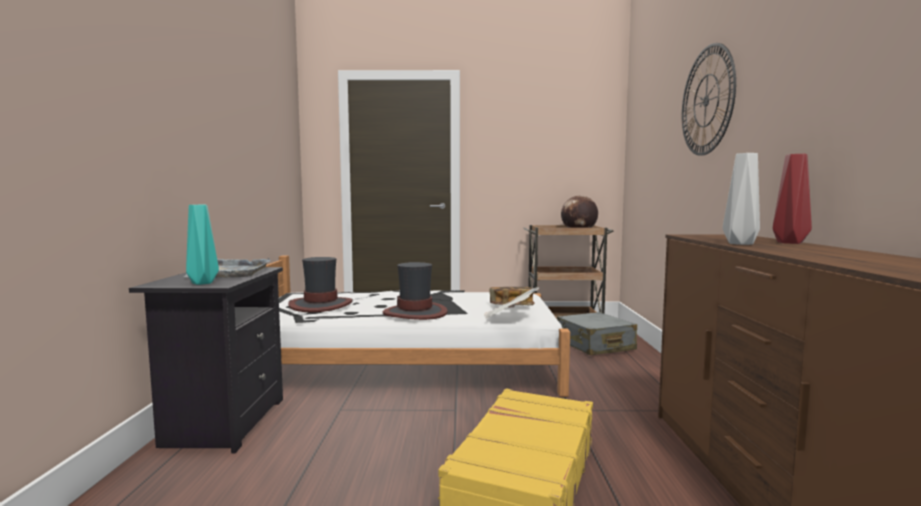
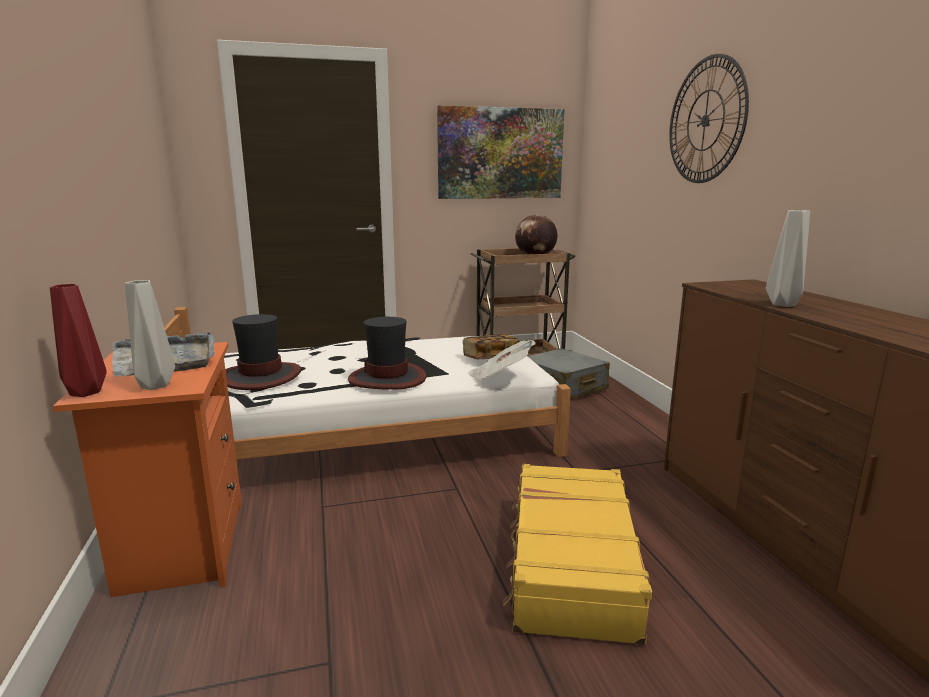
camera: 15 degrees left, 10 degrees up
black nightstand [129,267,283,453] -> orange nightstand [53,342,242,597]
turquoise vase [186,205,219,285] -> grey vase [125,280,175,390]
red vase [773,154,812,244] -> red vase moved to [50,283,107,397]
none -> picture [437,105,564,199]

